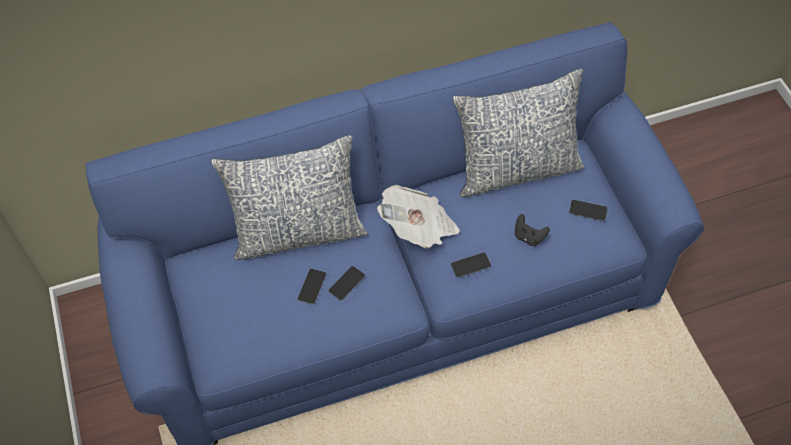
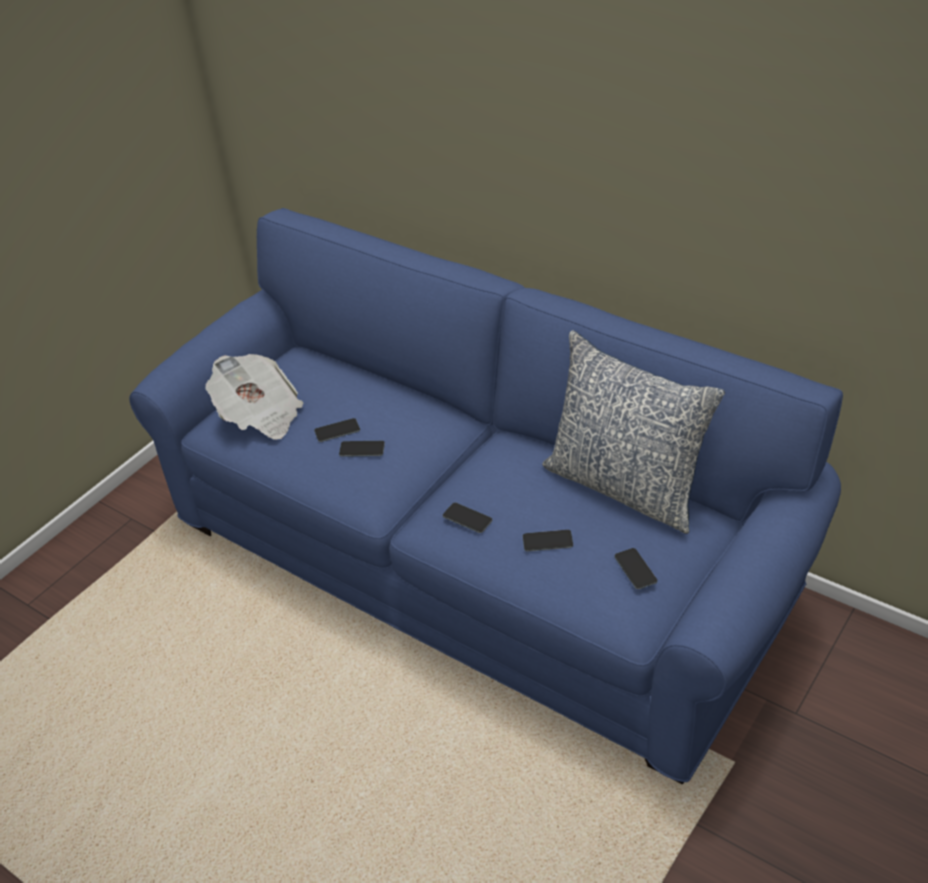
camera: 55 degrees right, 15 degrees down
pillow [211,135,367,260] -> none
newspaper [377,185,460,248] -> newspaper moved to [205,354,304,440]
black game controller [515,214,550,246] -> phone [523,530,573,551]

